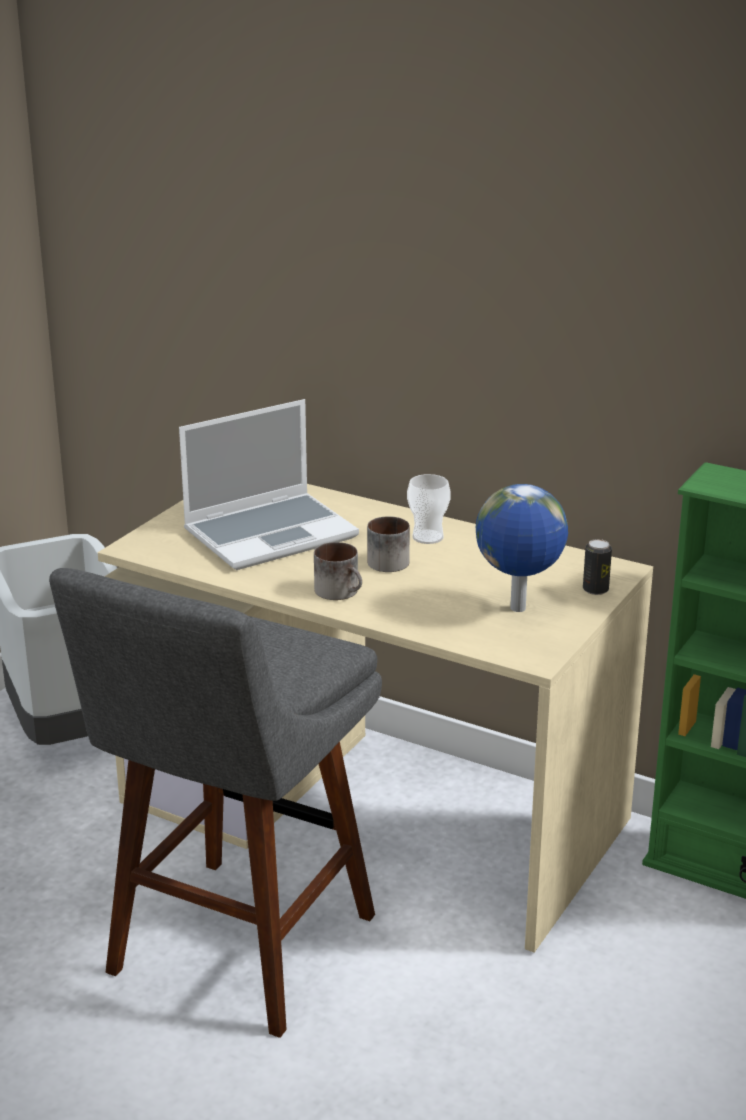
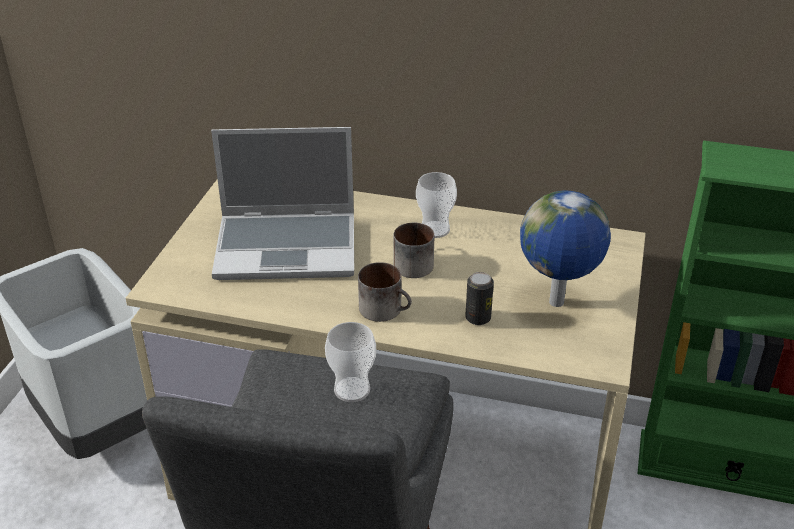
camera: 15 degrees left, 10 degrees up
laptop [179,399,359,570] -> laptop turned 45 degrees clockwise [211,127,354,280]
can [583,539,612,595] -> can moved to [465,272,494,325]
none -> cup [325,322,376,402]

